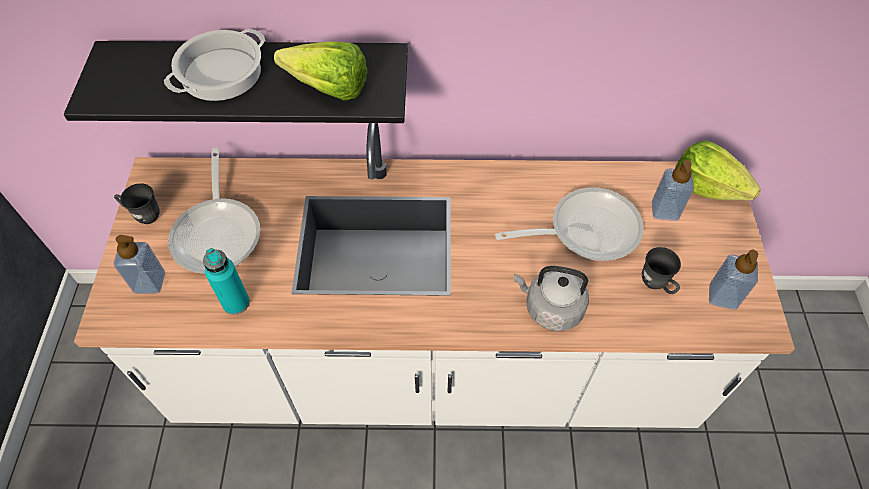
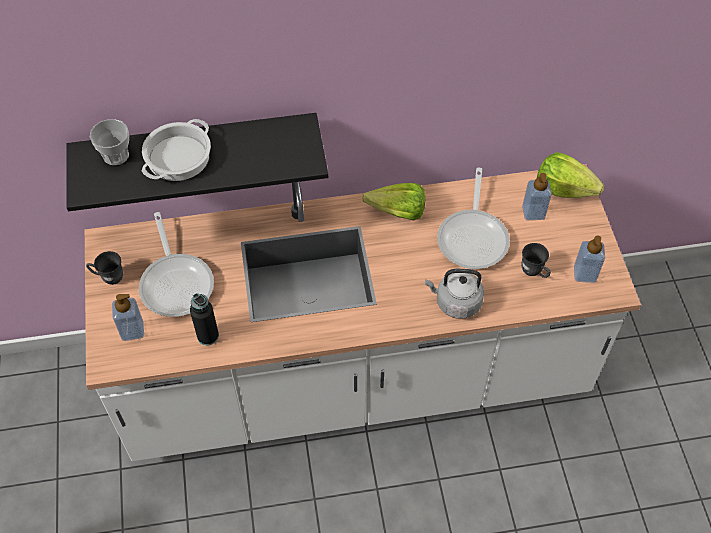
camera: 10 degrees left, 0 degrees up
turquoise bottle [203,248,250,315] -> black bottle [190,293,219,345]
lettuce [274,42,367,101] -> lettuce moved to [362,183,425,220]
frying pan [495,187,644,261] -> frying pan turned 120 degrees clockwise [437,168,510,269]
none -> cup [90,119,129,165]

